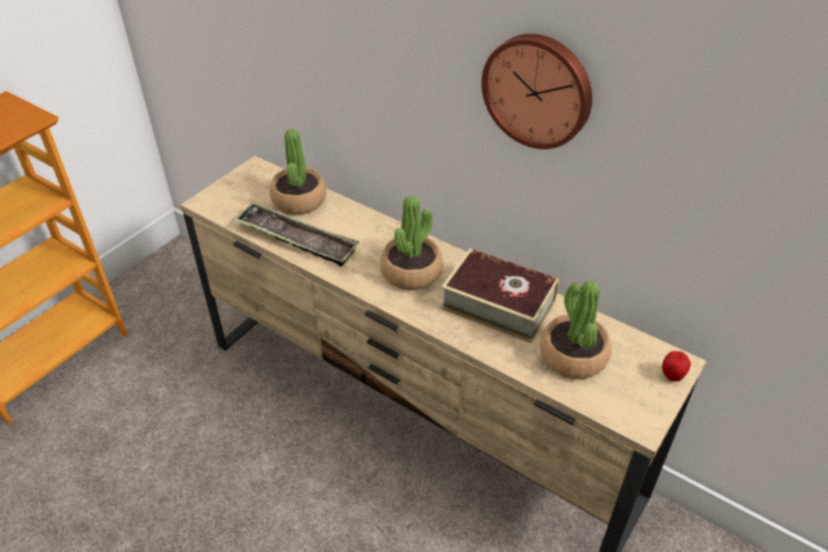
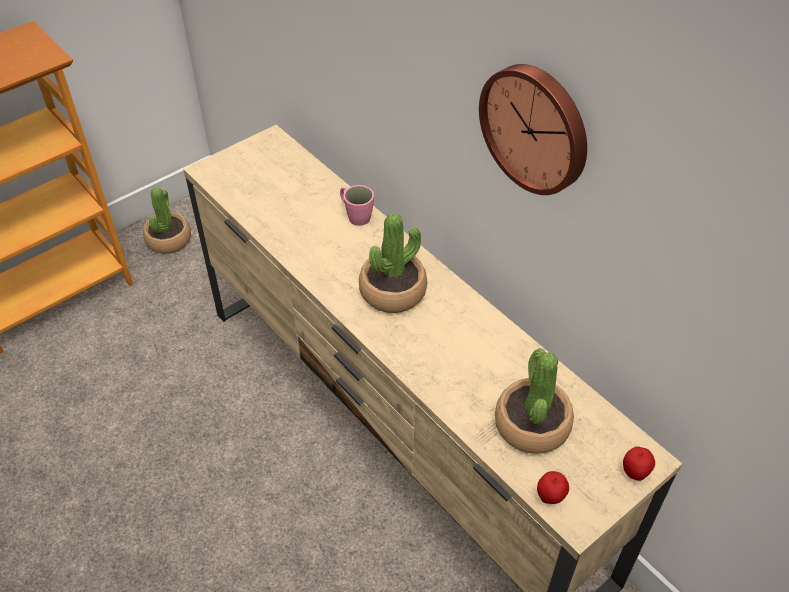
camera: 15 degrees right, 5 degrees up
tray [234,203,359,267] -> none
potted plant [270,128,326,215] -> potted plant moved to [143,187,191,254]
book [441,248,559,343] -> none
none -> pink mug [340,185,374,226]
none -> apple [537,471,569,504]

